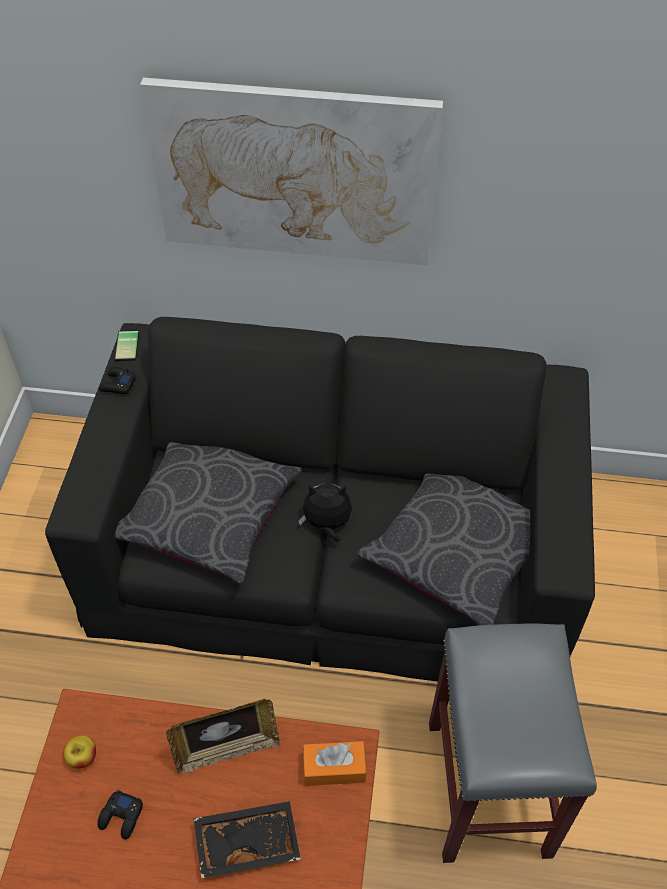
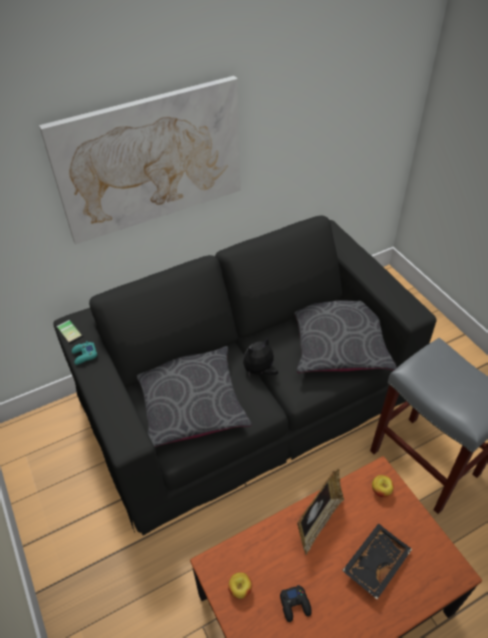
camera: 35 degrees left, 5 degrees down
black game controller [99,367,137,394] -> turquoise game controller [72,341,97,365]
orange tissue box [303,741,367,786] -> apple [372,475,394,497]

